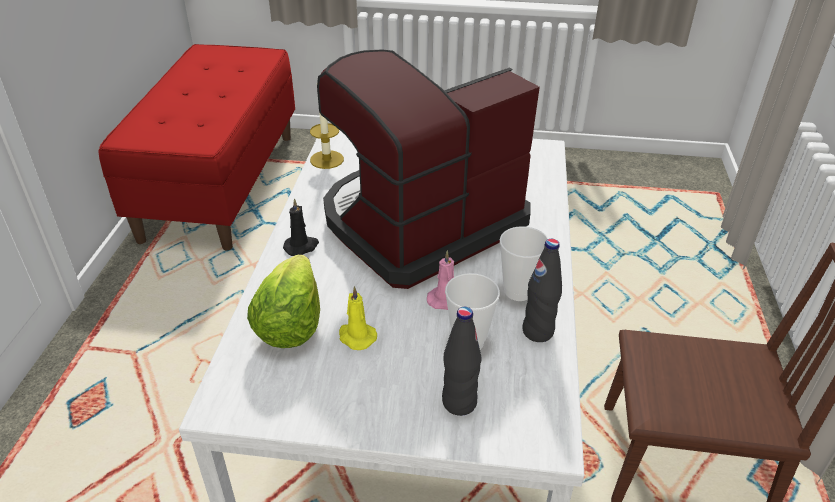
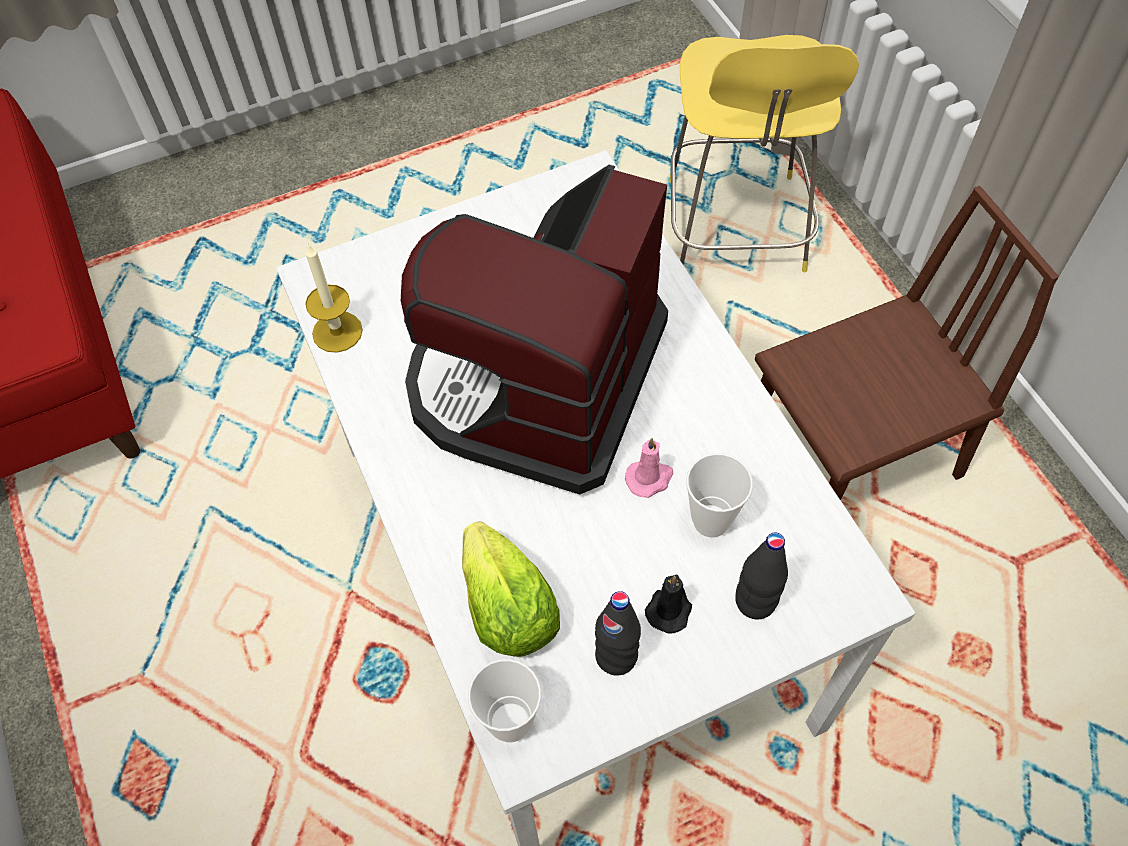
camera: 30 degrees left, 20 degrees up
black candle [283,198,319,256] -> black candle moved to [645,575,692,634]
yellow candle [339,286,377,350] -> none
cup [500,226,549,301] -> cup moved to [468,659,541,742]
black bottle [522,239,562,342] -> black bottle moved to [595,591,641,676]
none -> yellow stool [669,35,859,273]

